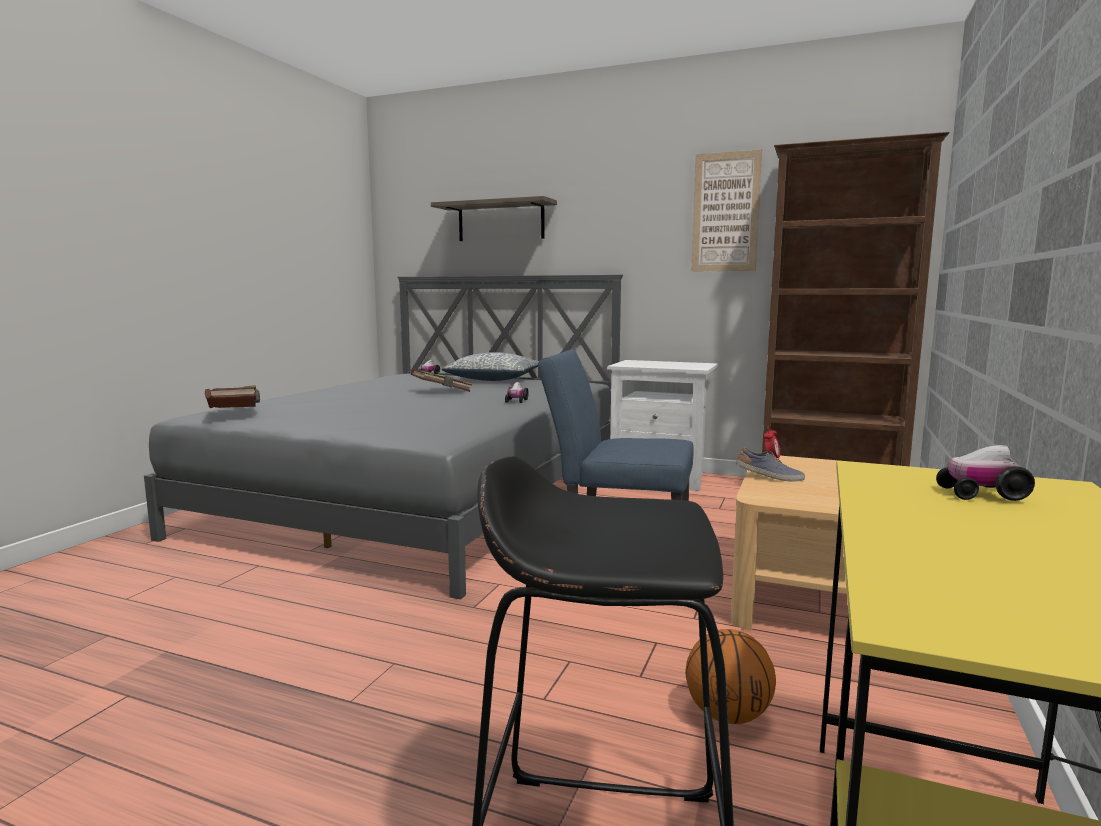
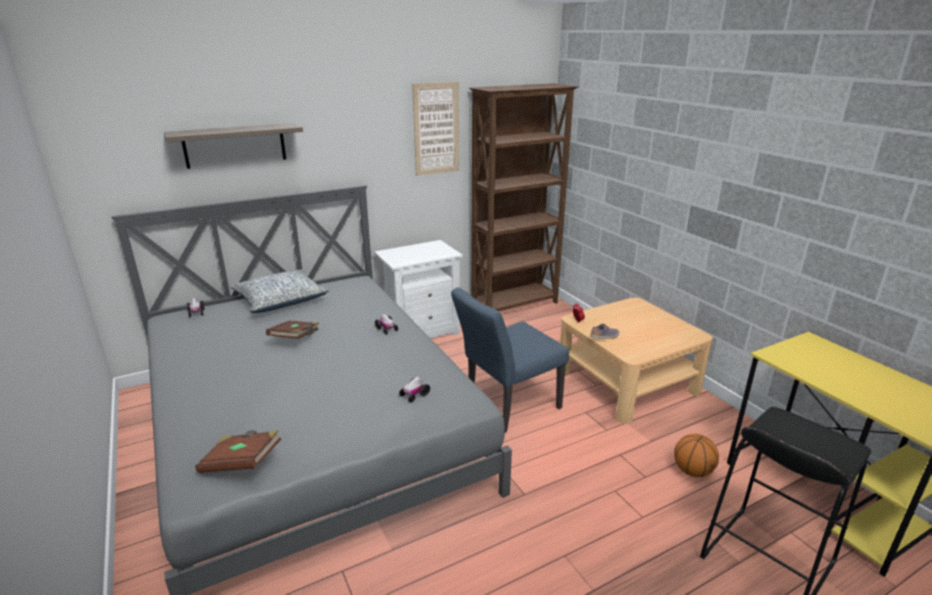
camera: 50 degrees left, 15 degrees up
toy car [936,445,1035,501] -> toy car moved to [399,376,430,403]

